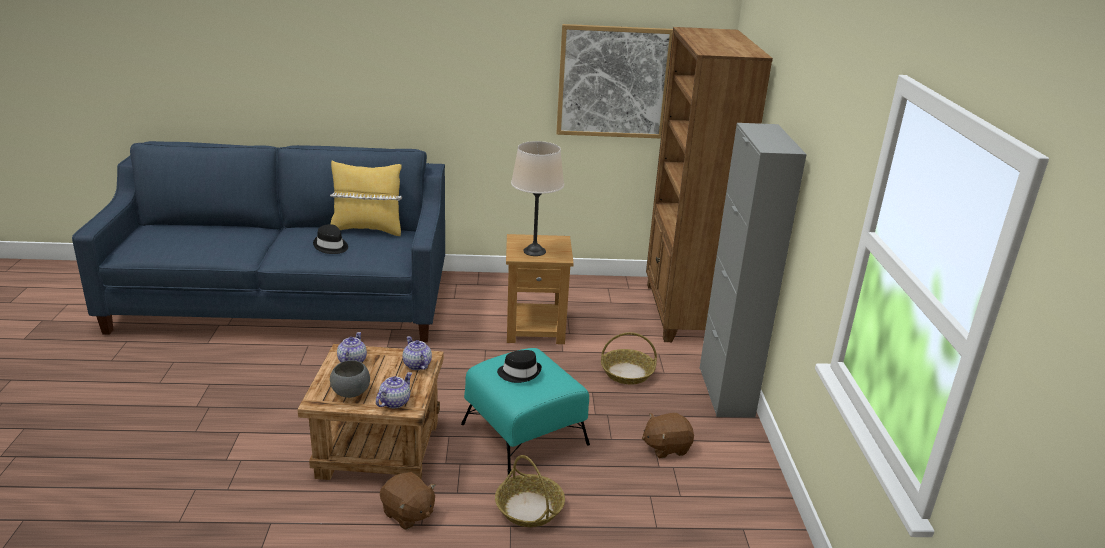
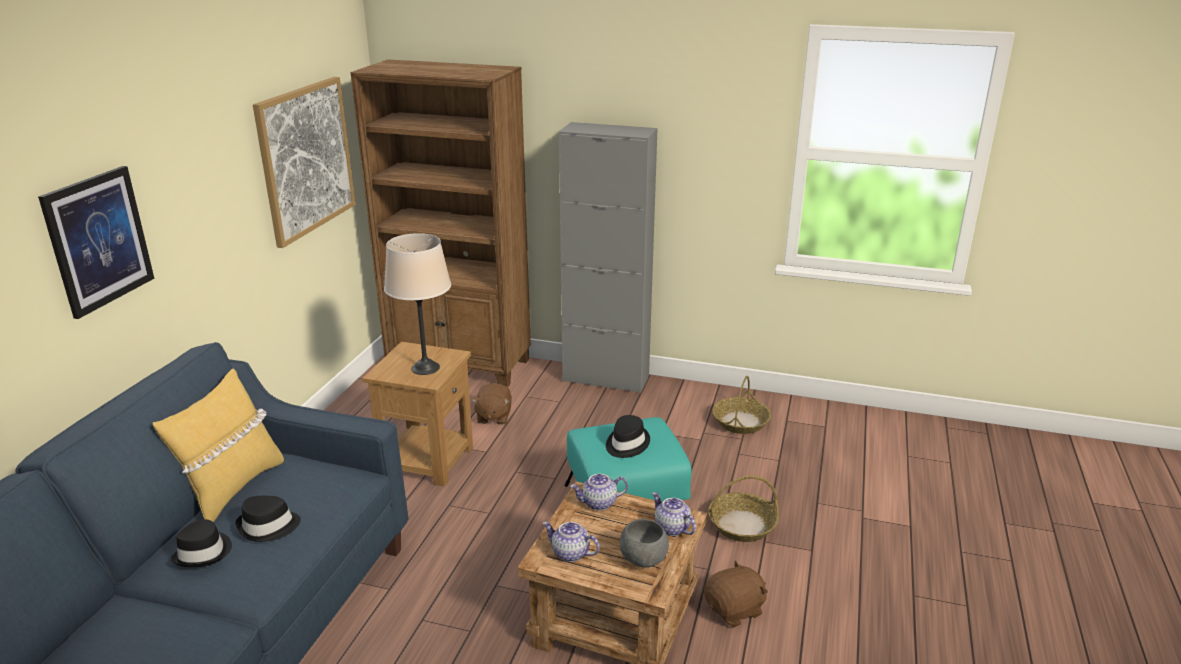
camera: 70 degrees left, 0 degrees up
basket [601,332,657,385] -> basket moved to [712,376,771,434]
brown plush toy [642,413,694,458] -> brown plush toy moved to [472,383,512,425]
none -> picture [38,166,154,319]
none -> black hat [171,519,232,567]

